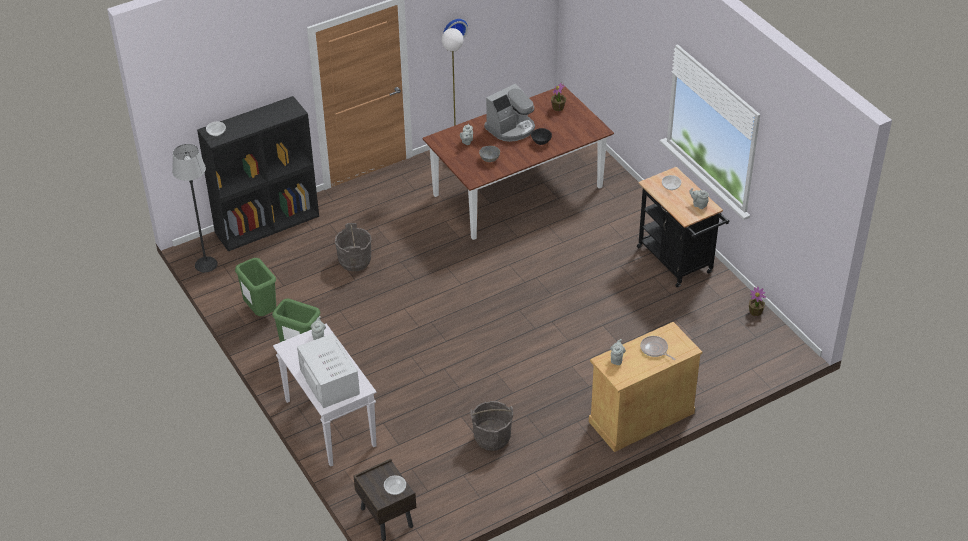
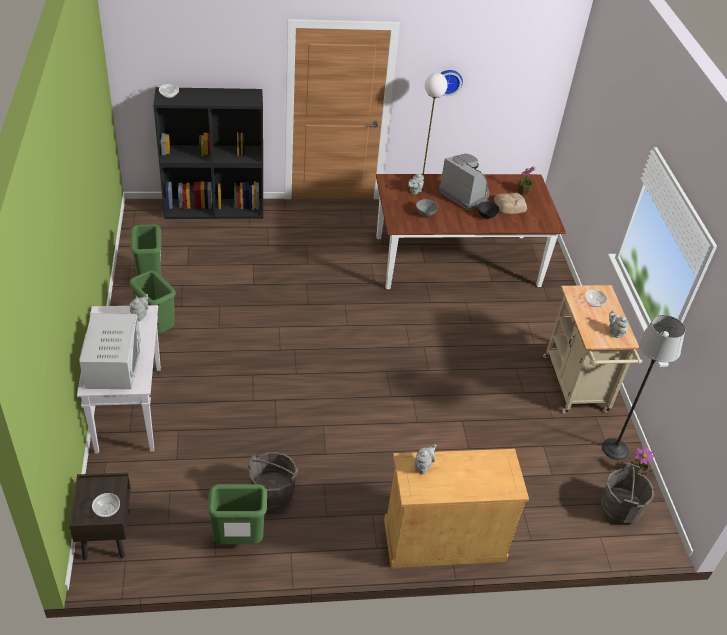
camera: 20 degrees right, 0 degrees up
floor lamp [172,144,218,272] -> floor lamp moved to [602,315,685,460]
grey bucket [335,223,371,271] -> grey bucket moved to [601,463,654,525]
coffee machine [484,84,535,142] -> coffee machine turned 120 degrees counterclockwise [439,154,490,210]
black cart [637,167,729,288] -> beige cart [543,285,642,413]
frying pan [640,336,676,360] -> none
none -> green trash can [207,484,268,544]
none -> bread [494,193,527,214]

